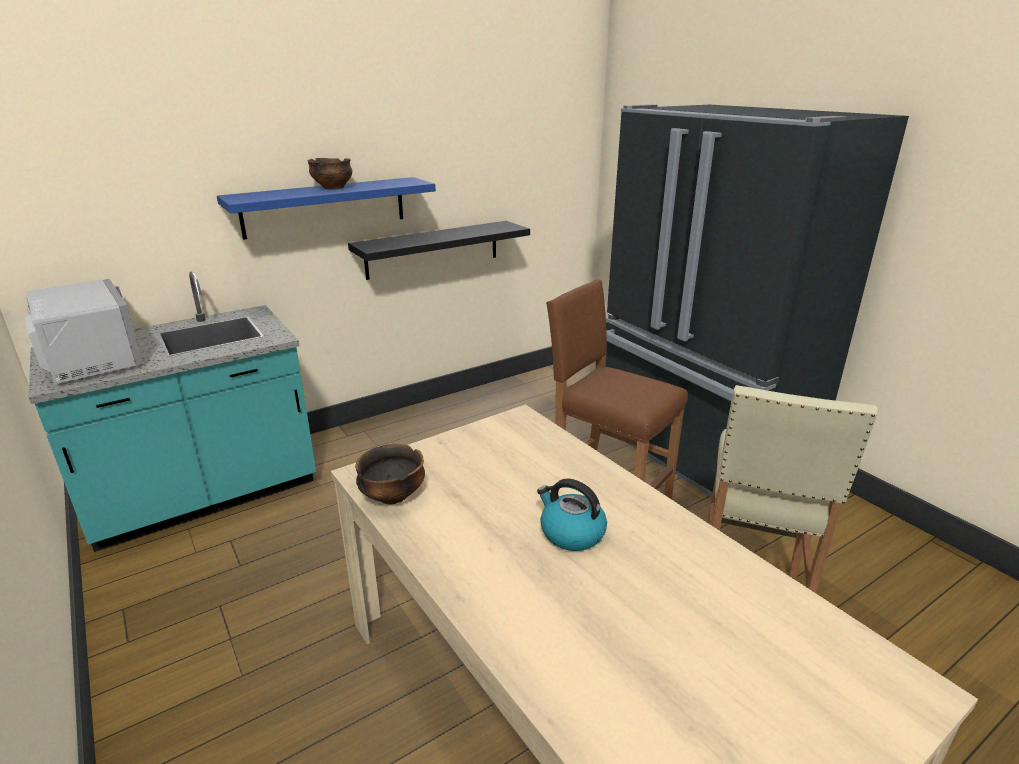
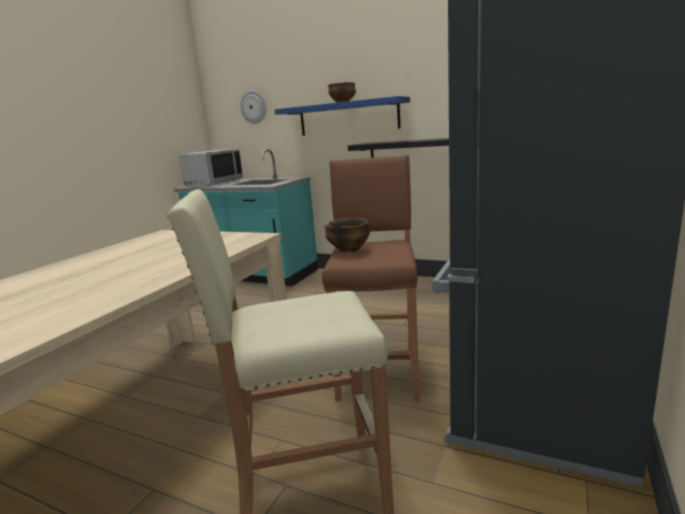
camera: 60 degrees right, 10 degrees down
bowl [355,444,425,505] -> bowl moved to [324,218,370,252]
kettle [537,478,607,551] -> none
none -> wall clock [240,90,266,124]

